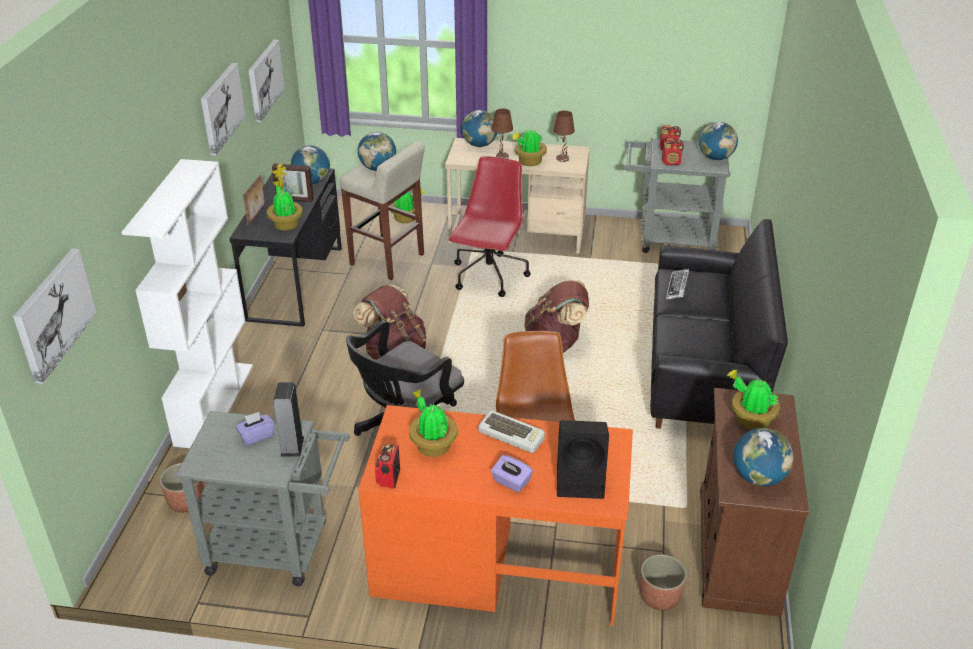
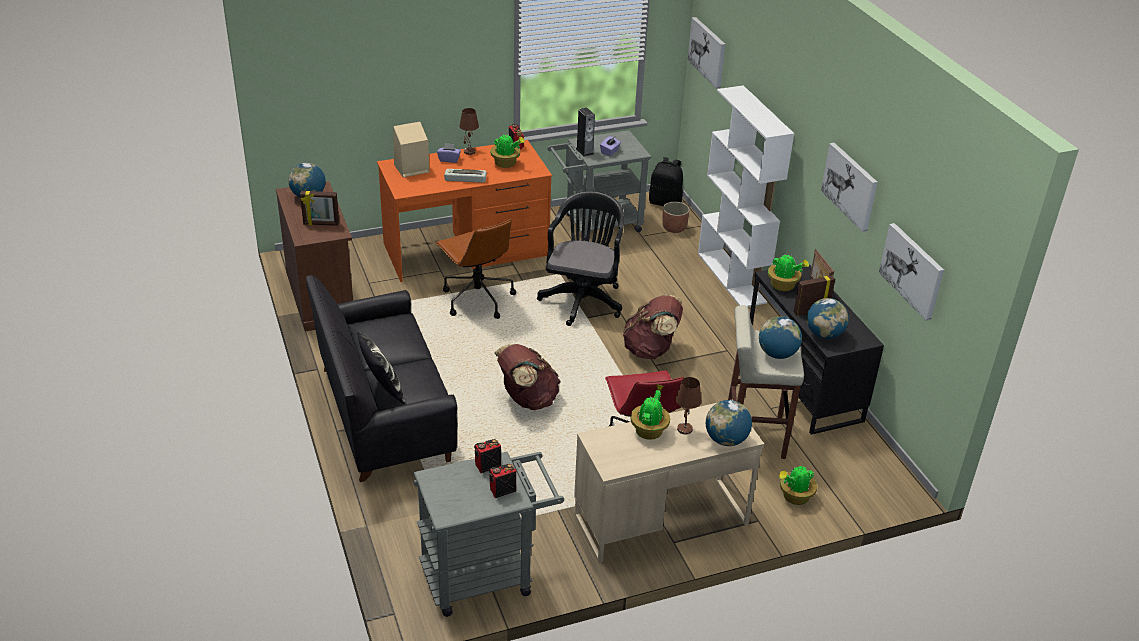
camera: 150 degrees right, 0 degrees up
brown table lamp [553,110,575,162] -> brown table lamp moved to [459,108,479,155]
black speaker [557,420,609,499] -> beige speaker [393,122,429,178]
planter [640,555,687,611] -> none
keyboard [666,269,689,300] -> none
globe [699,122,738,160] -> none
potted plant [727,370,780,430] -> picture frame [300,191,339,226]
none -> pillow [357,331,405,404]
none -> black backpack [649,157,683,206]

